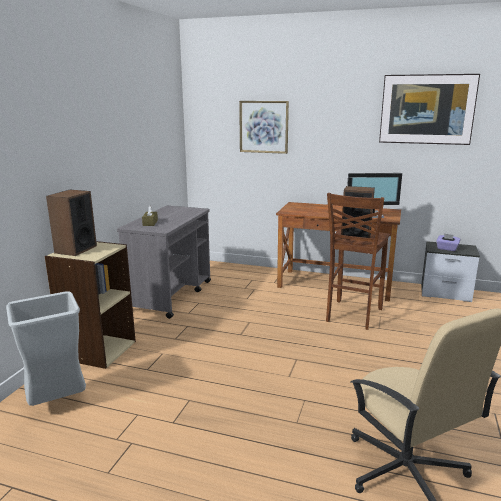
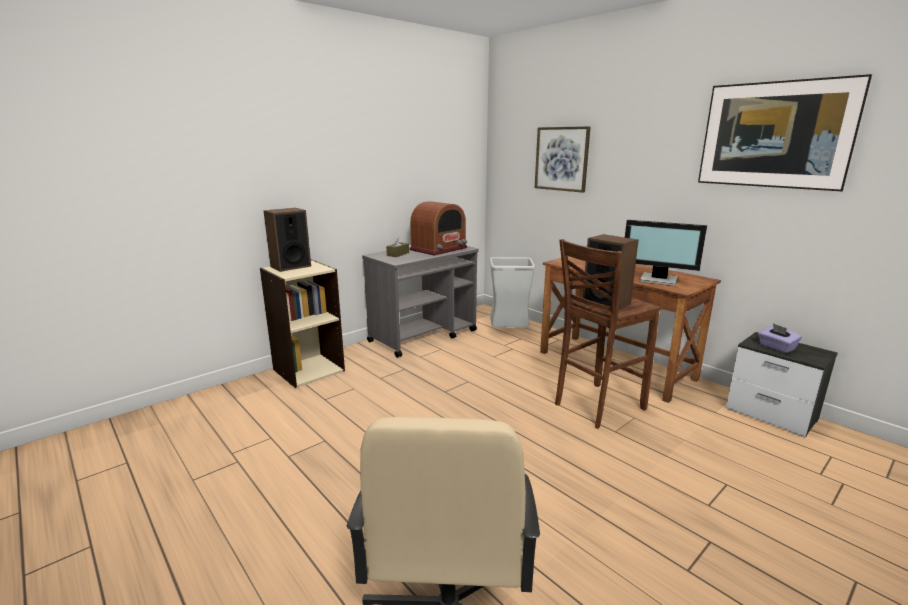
camera: 30 degrees right, 0 degrees up
grey trash can [6,291,86,406] -> grey trash can moved to [490,257,535,328]
none -> radio [409,201,467,256]

